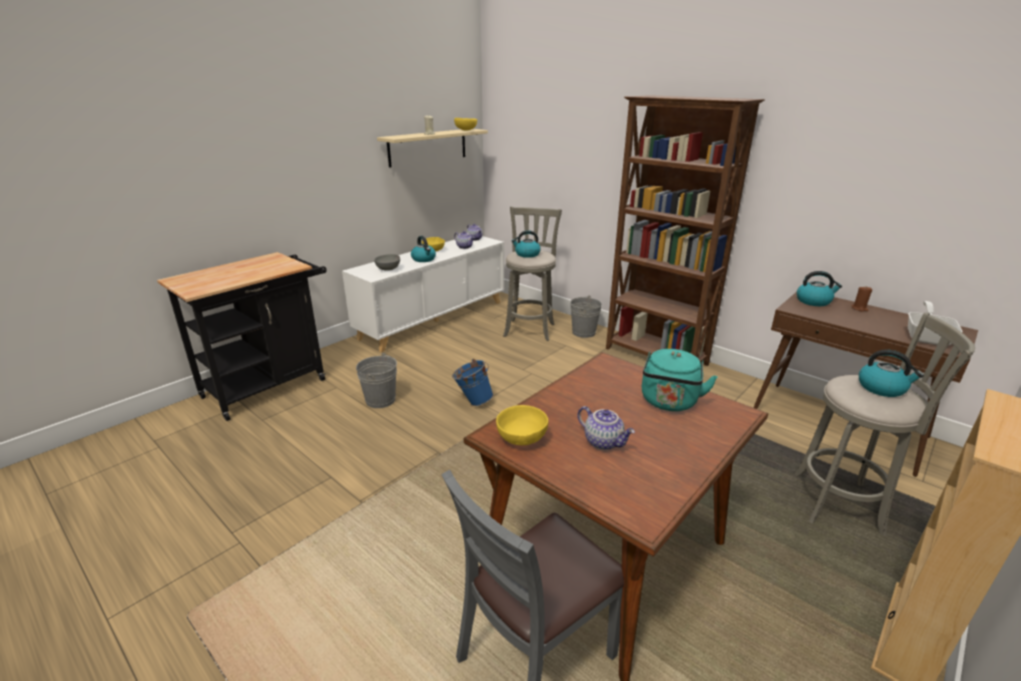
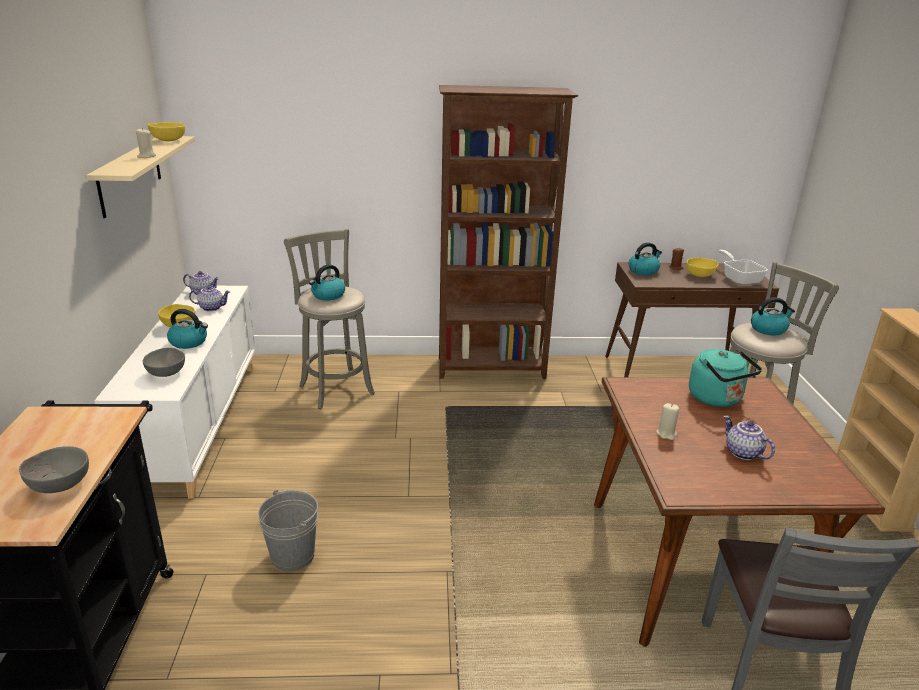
camera: 45 degrees left, 0 degrees up
blue bucket [452,359,494,406] -> none
yellow bowl [496,405,548,445] -> yellow bowl moved to [686,258,719,277]
grey bucket [570,295,602,338] -> none
teapot [578,406,635,450] -> teapot turned 120 degrees counterclockwise [724,416,775,460]
none -> grey bowl [19,446,89,493]
none -> beige candle [656,403,679,440]

